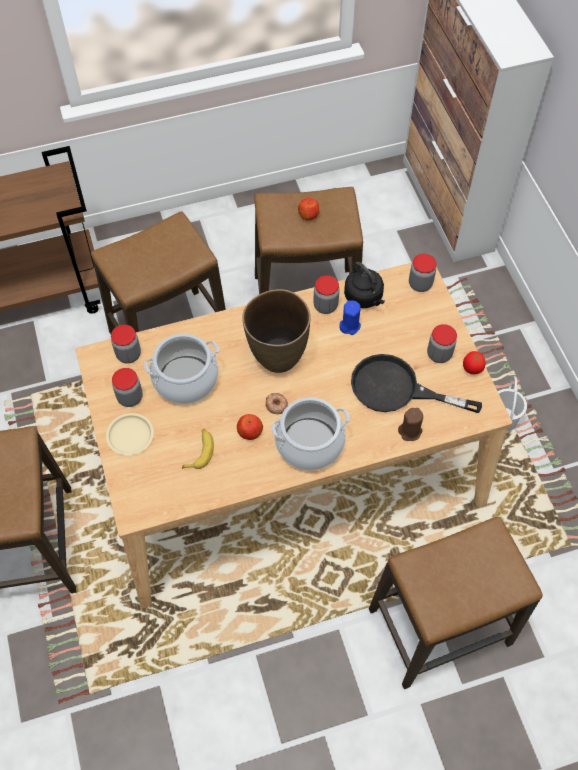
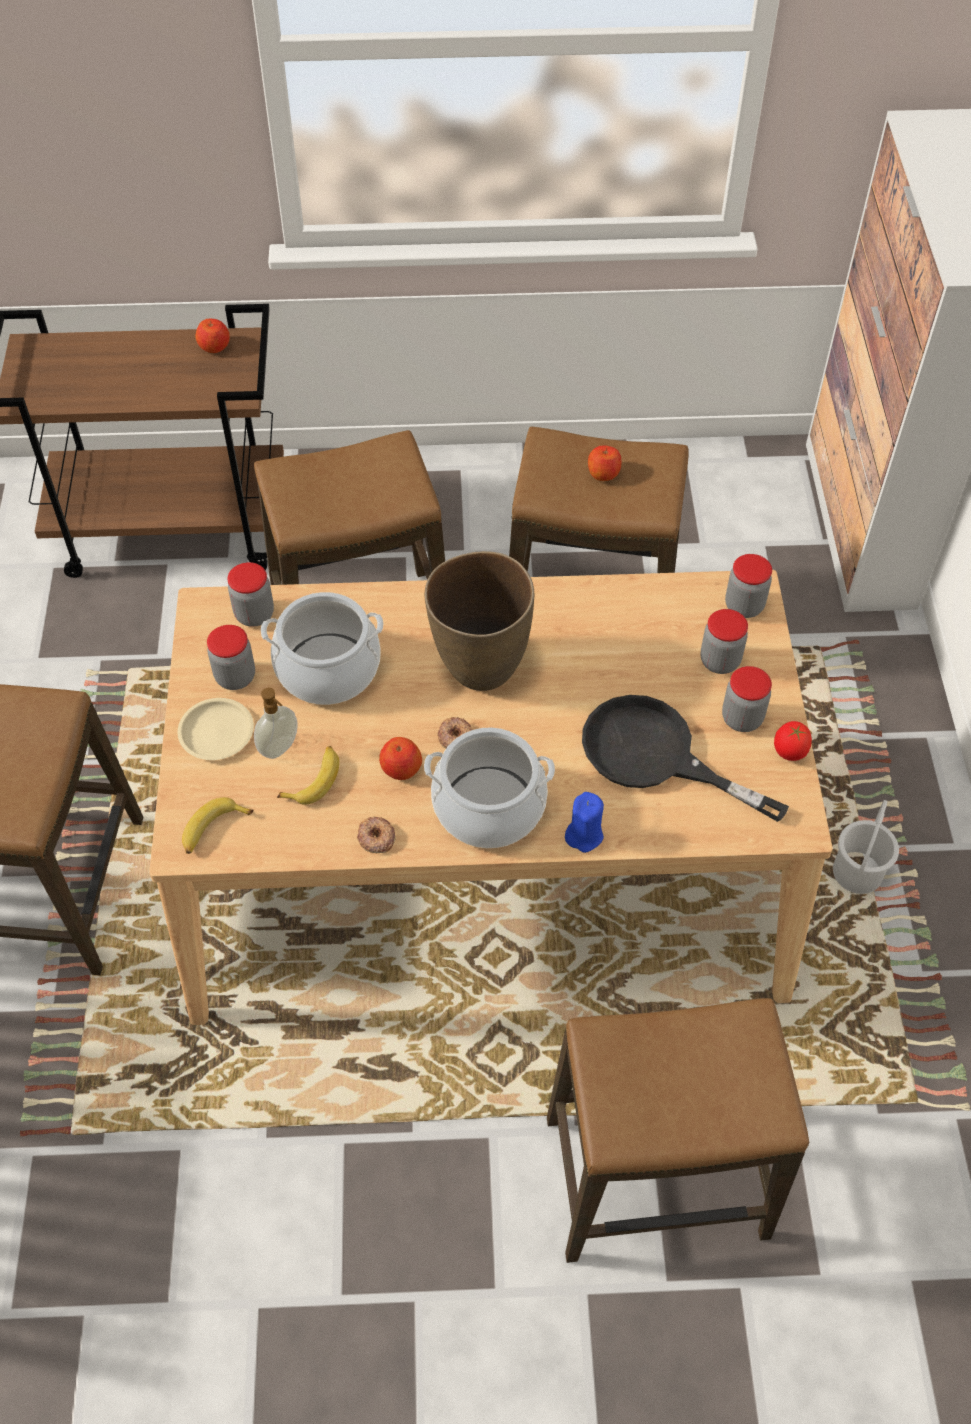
camera: 15 degrees right, 5 degrees down
jar [313,275,339,314] -> jar moved to [700,609,748,674]
blue candle [339,300,361,335] -> blue candle moved to [565,792,604,853]
black kettle [344,262,385,308] -> none
brown candle [398,408,423,441] -> none
none -> banana [182,797,254,854]
none -> apple [195,318,230,353]
none -> soap dispenser [254,688,297,759]
none -> donut [357,816,396,853]

